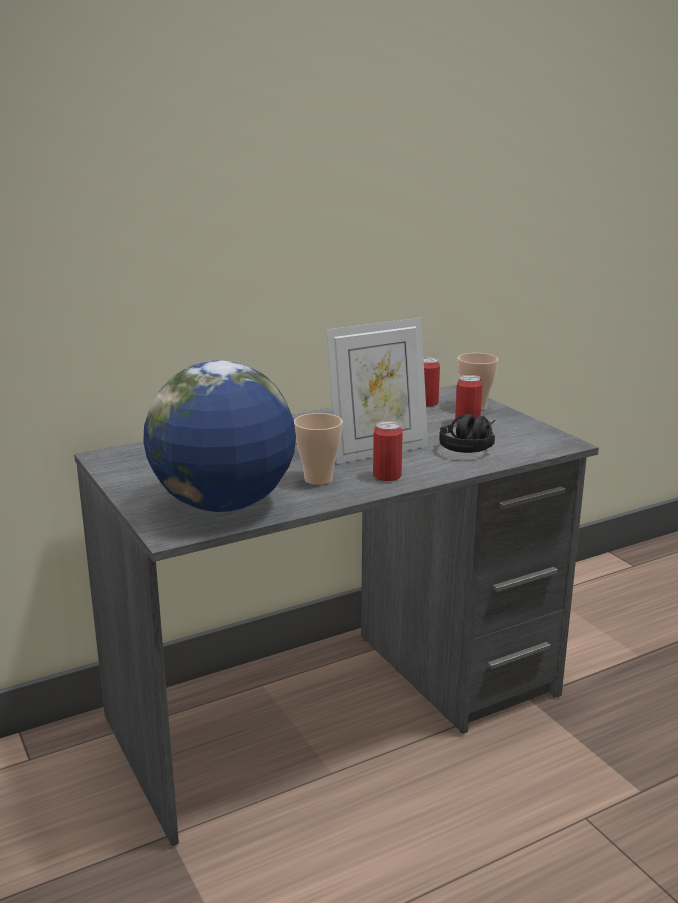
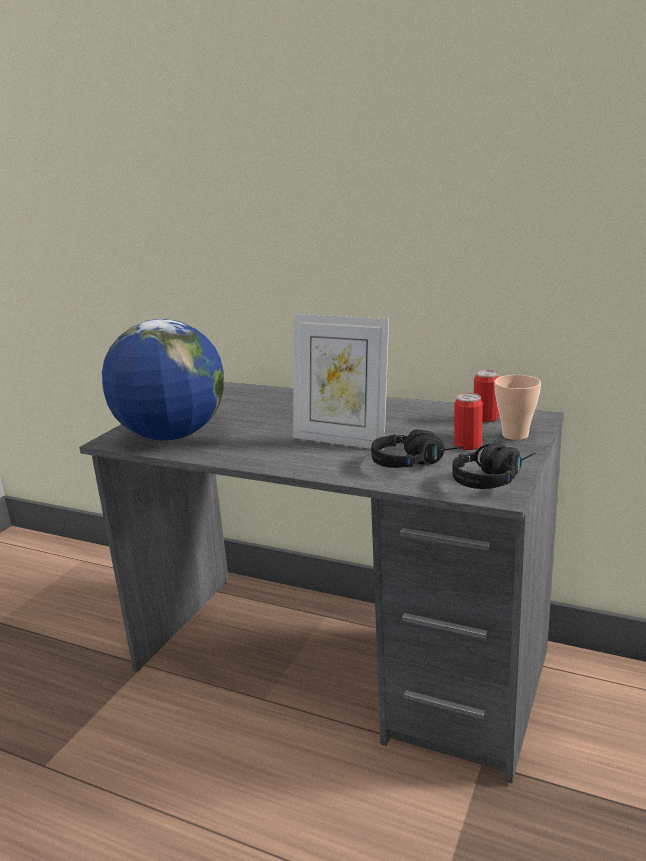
camera: 55 degrees right, 0 degrees up
cup [294,413,343,485] -> none
can [373,420,403,481] -> none
none -> black headphones [452,443,536,489]

